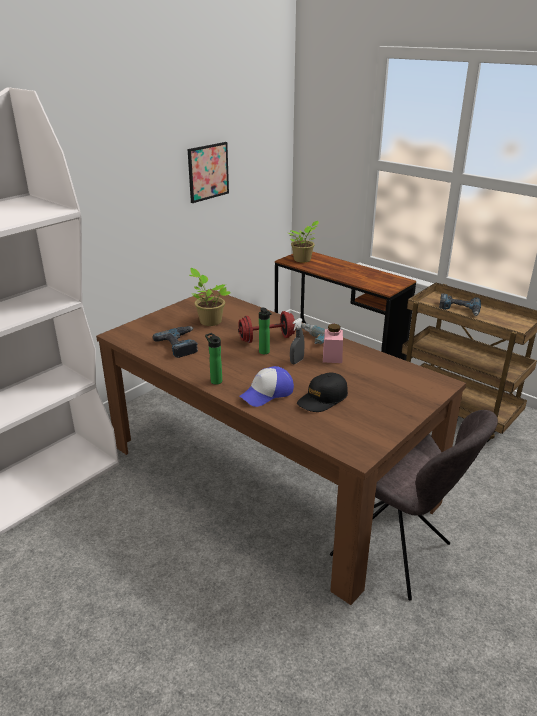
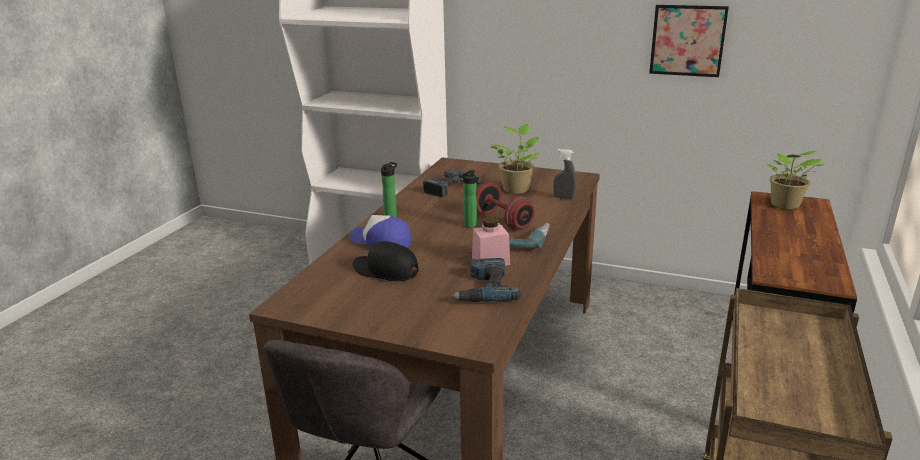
camera: 70 degrees right, 5 degrees down
grey spray bottle [290,318,305,364] -> grey spray bottle moved to [554,149,576,199]
power drill [439,294,481,316] -> power drill moved to [452,258,522,302]

